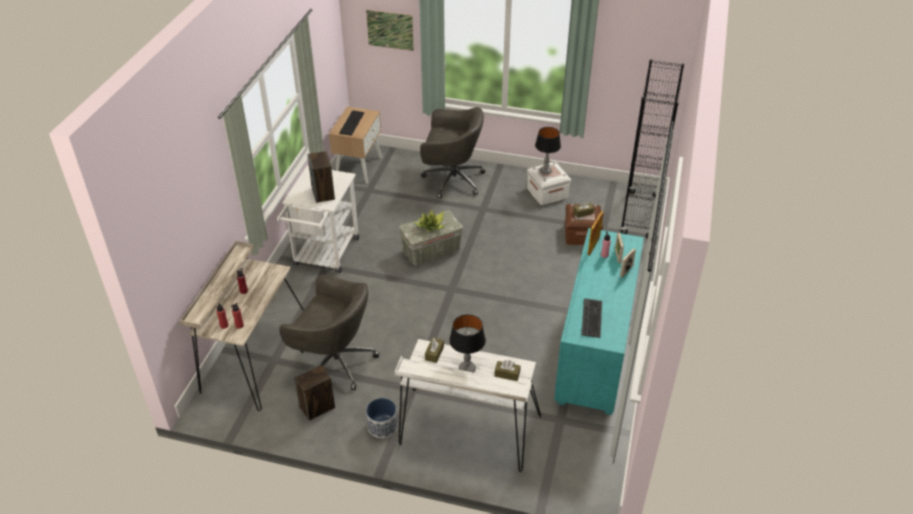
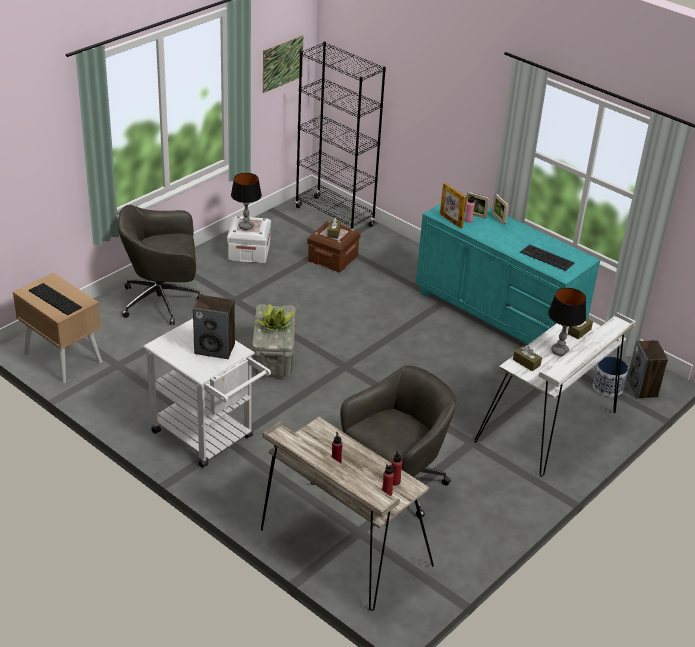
camera: 65 degrees left, 5 degrees down
speaker [294,364,335,421] -> speaker moved to [627,340,668,399]
picture [366,10,414,51] -> picture moved to [263,35,303,93]
planter [366,398,398,438] -> planter moved to [593,356,628,397]
grey office chair [420,107,485,199] -> grey office chair turned 135 degrees counterclockwise [118,205,203,325]

